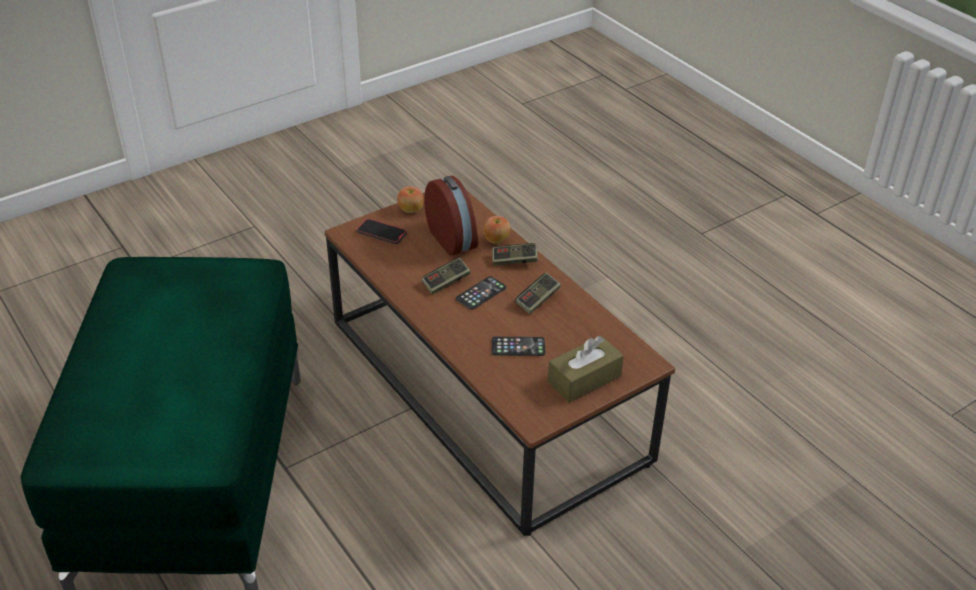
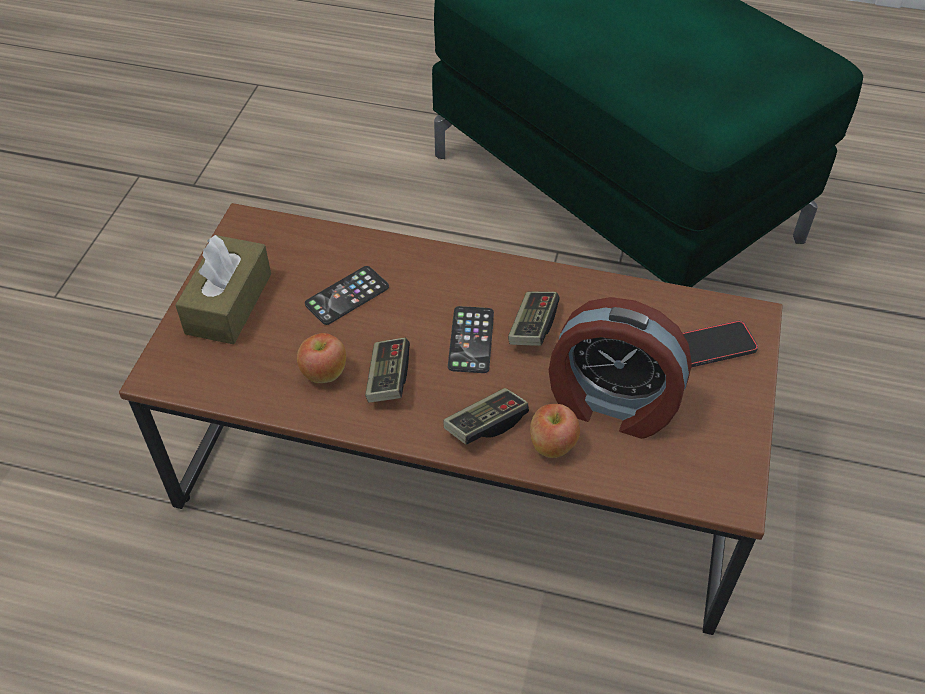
camera: 140 degrees right, 10 degrees up
apple [397,186,424,213] -> apple moved to [297,333,346,383]

